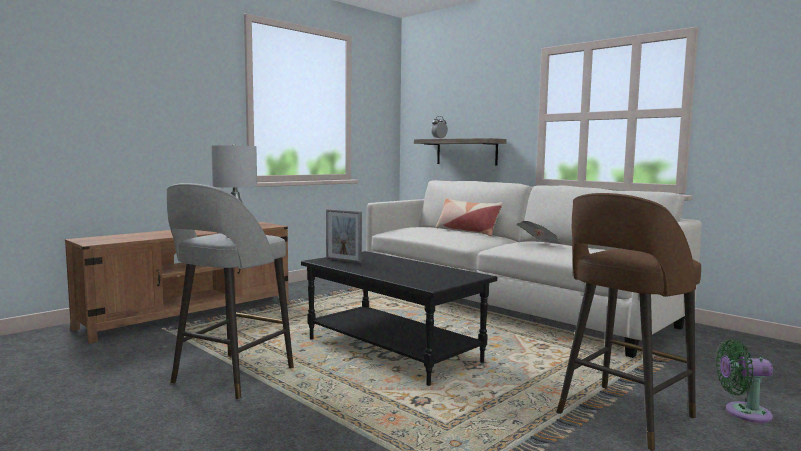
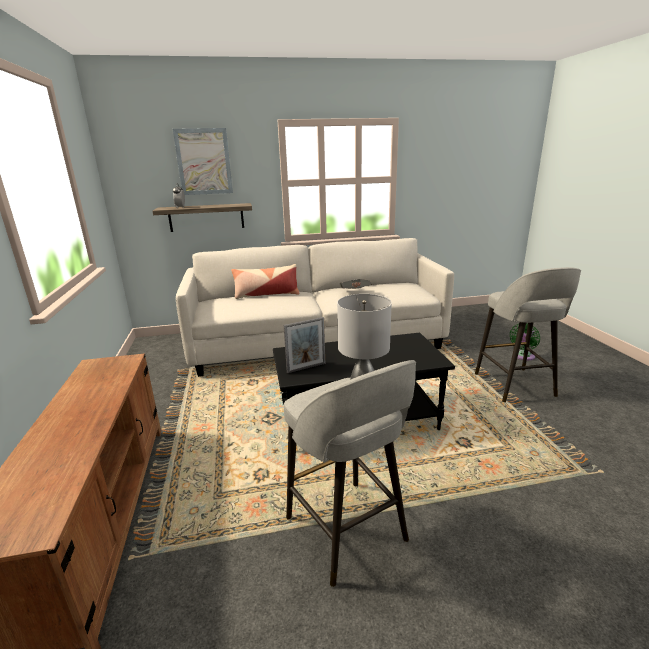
camera: 55 degrees left, 15 degrees up
brown stool [556,193,701,451] -> grey stool [475,267,581,402]
none -> picture [173,128,233,195]

